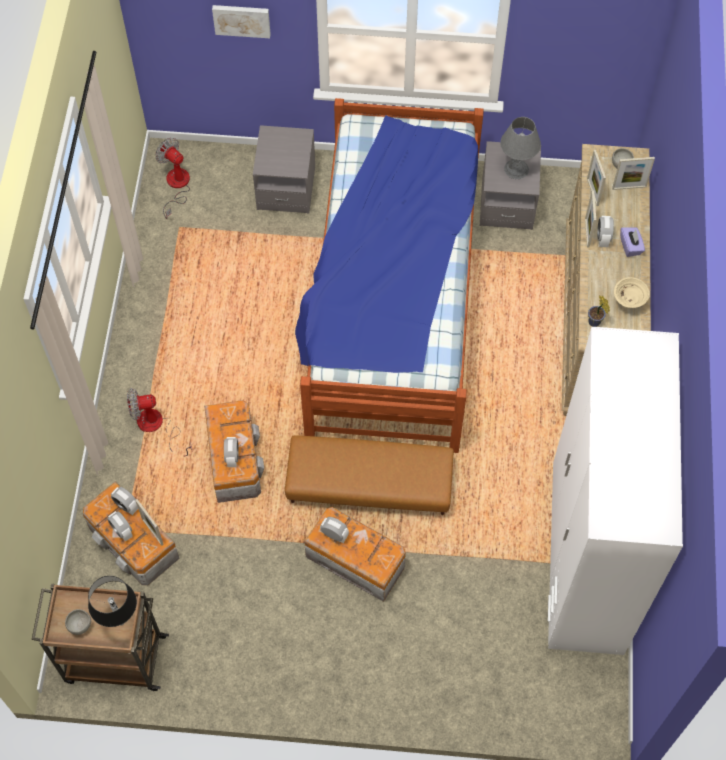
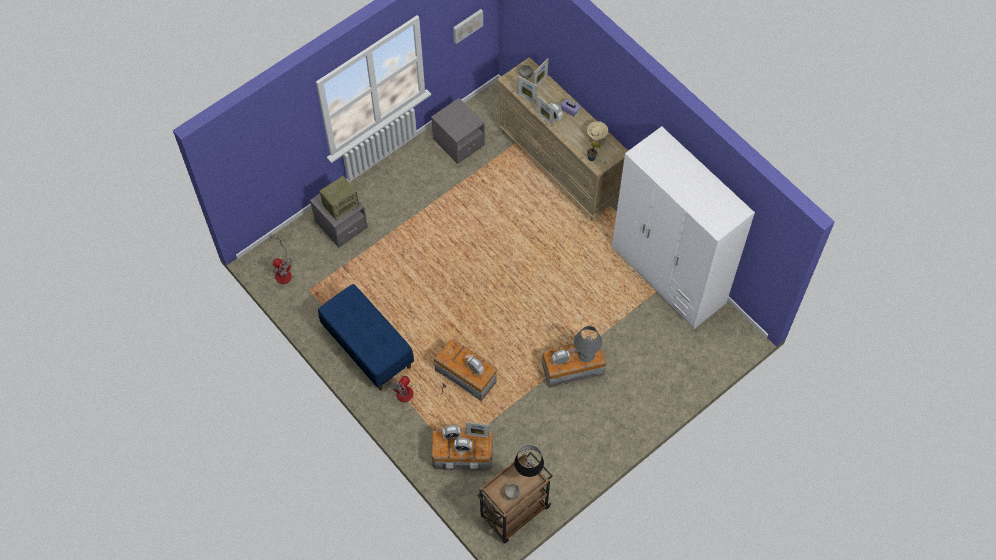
camera: 45 degrees left, 0 degrees up
fan [155,138,190,219] -> fan turned 150 degrees counterclockwise [273,235,293,284]
picture [212,5,271,38] -> picture moved to [453,9,483,44]
brown ottoman [285,435,454,515] -> none
bed [295,98,484,453] -> none
grey table lamp [500,117,541,179] -> grey table lamp moved to [574,326,602,363]
none -> blue bench [318,284,414,390]
none -> radio [320,176,361,220]

